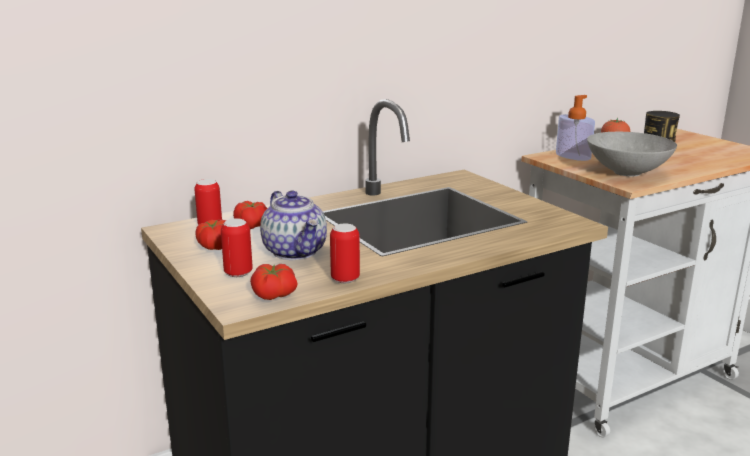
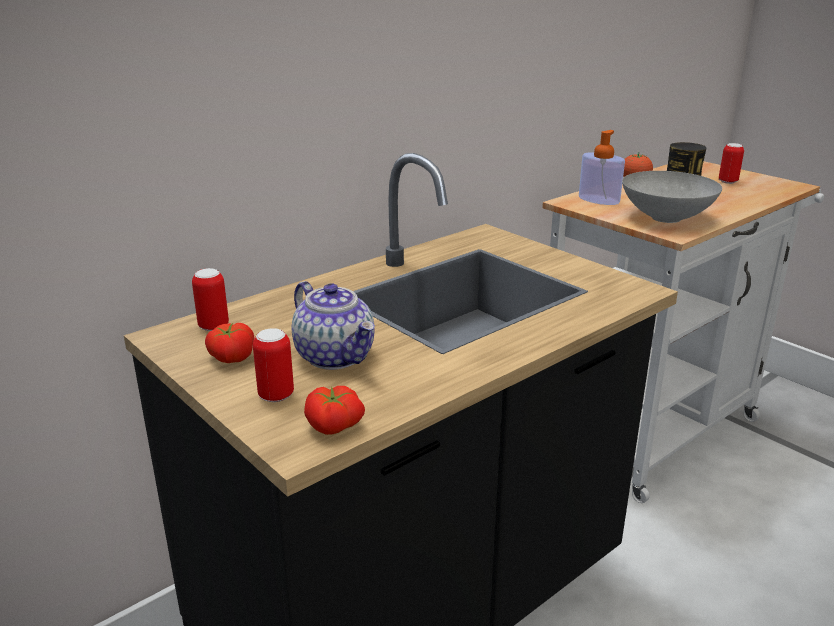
camera: 10 degrees left, 5 degrees up
tomato [233,201,267,229] -> none
can [330,224,360,283] -> can moved to [719,143,744,184]

